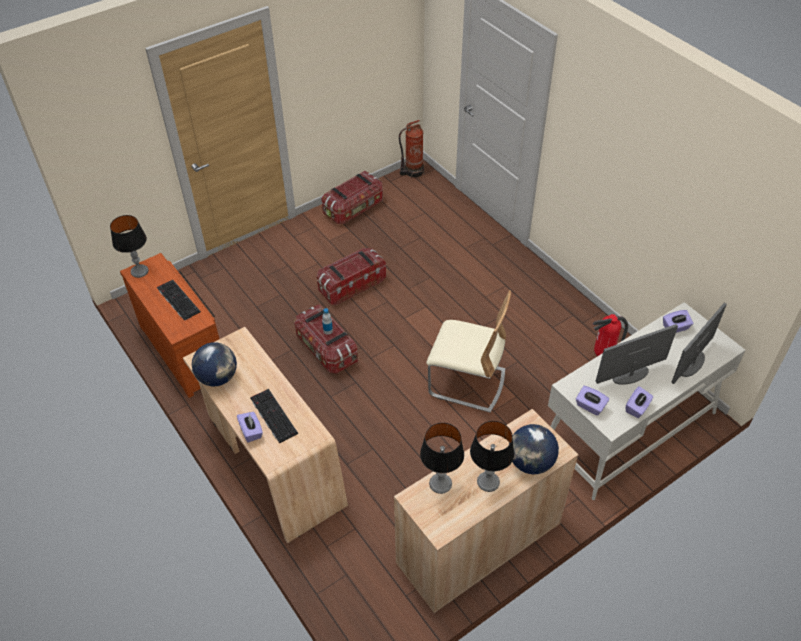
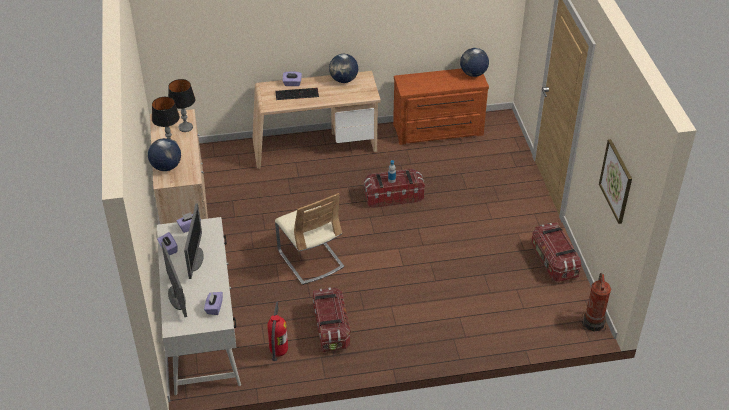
camera: 115 degrees right, 5 degrees down
table lamp [110,215,148,278] -> globe [460,48,489,77]
keyboard [157,280,201,321] -> none
storage box [317,248,386,306] -> storage box moved to [313,288,351,352]
beige chair [426,290,511,412] -> beige chair turned 75 degrees counterclockwise [275,193,344,285]
none -> picture [599,139,632,224]

